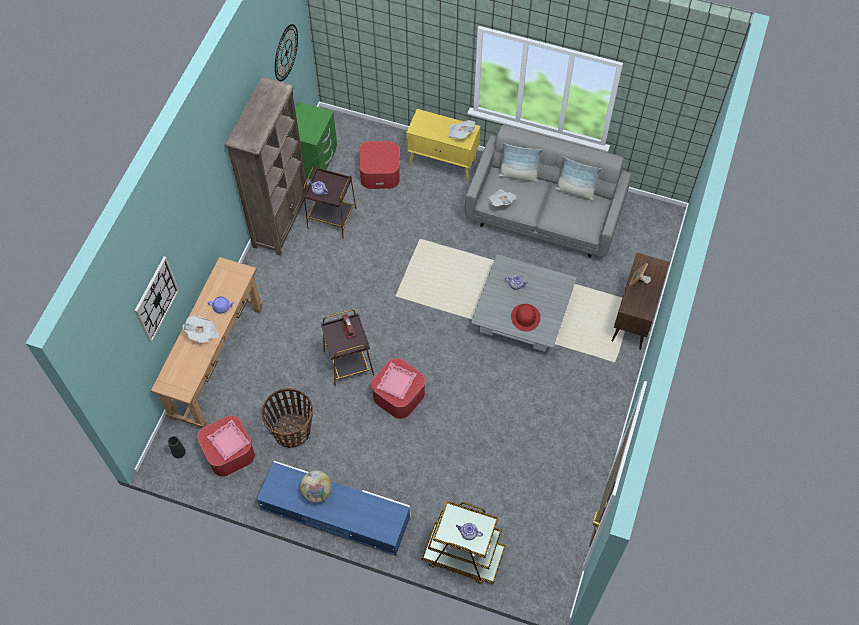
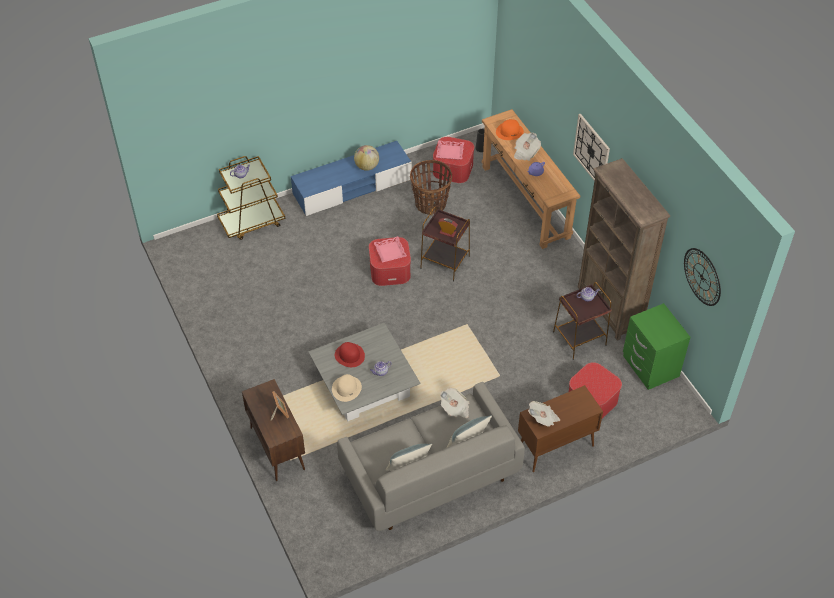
camera: 135 degrees right, 10 degrees down
wall clock [134,257,179,343] -> wall clock moved to [573,114,610,181]
yellow cabinet [406,109,480,183] -> brown cabinet [518,385,603,472]
none -> beige hat [332,374,362,402]
none -> orange hat [496,119,524,140]

